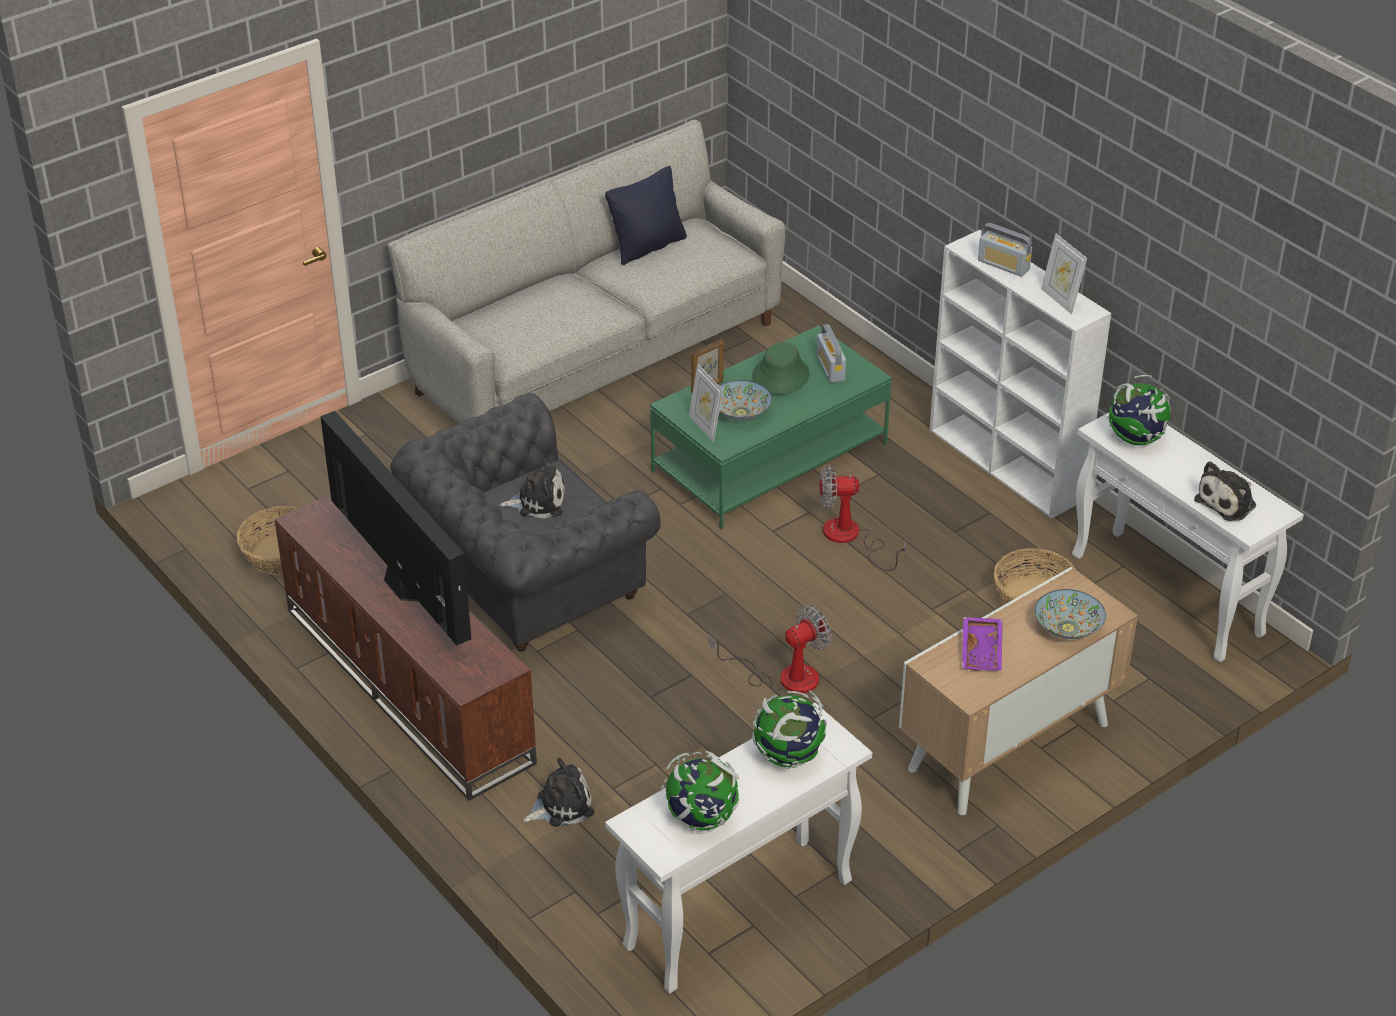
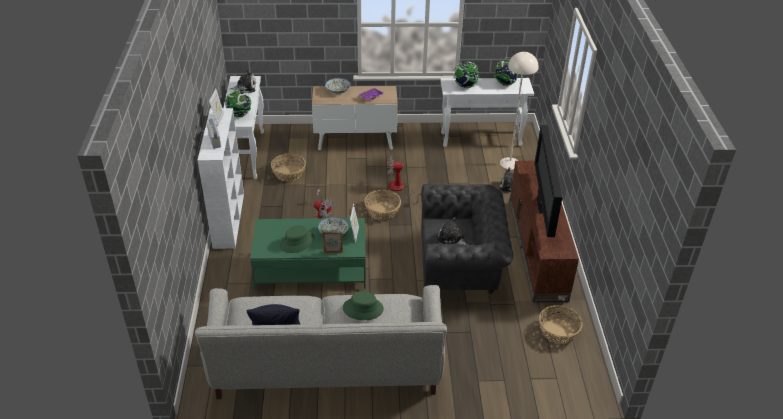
camera: 145 degrees left, 0 degrees up
radio [817,324,846,383] -> none
none -> green hat [343,291,384,320]
none -> basket [364,190,401,220]
none -> beige floor lamp [500,52,539,170]

